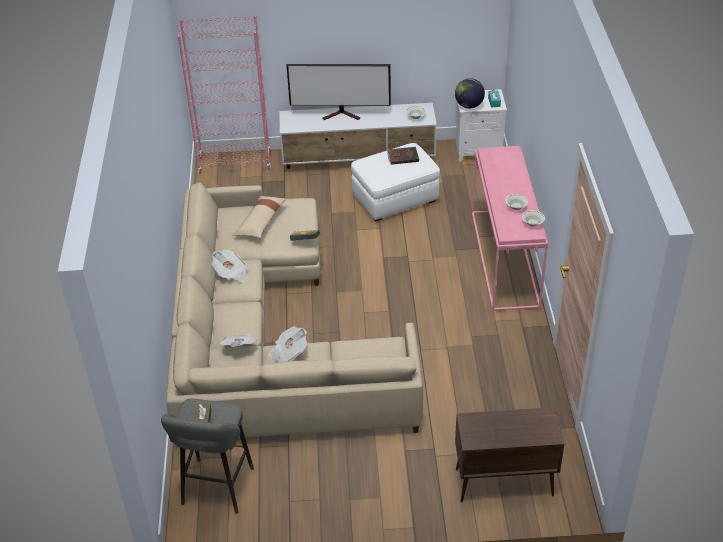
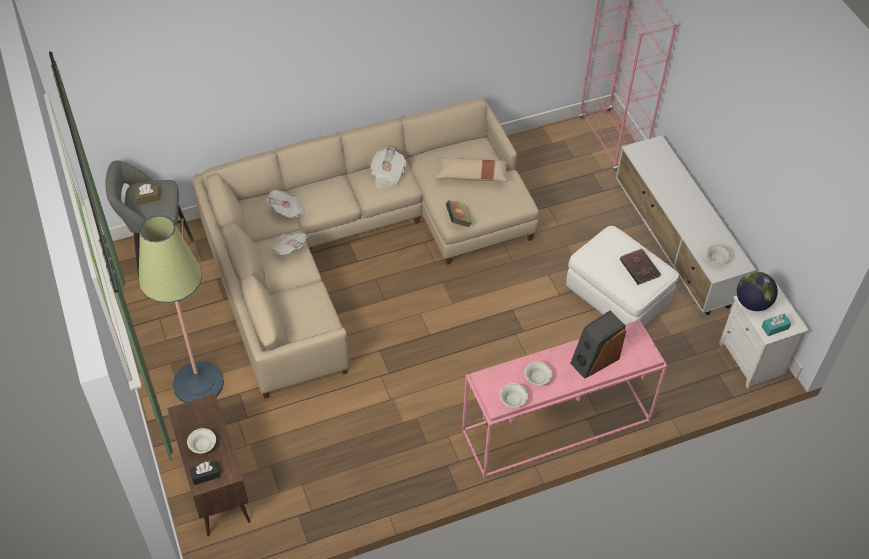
camera: 70 degrees right, 10 degrees up
television [286,64,391,120] -> none
none -> floor lamp [138,215,224,403]
none -> white bowl [187,428,216,453]
none -> black tissue box [190,460,220,485]
none -> speaker [570,310,626,379]

